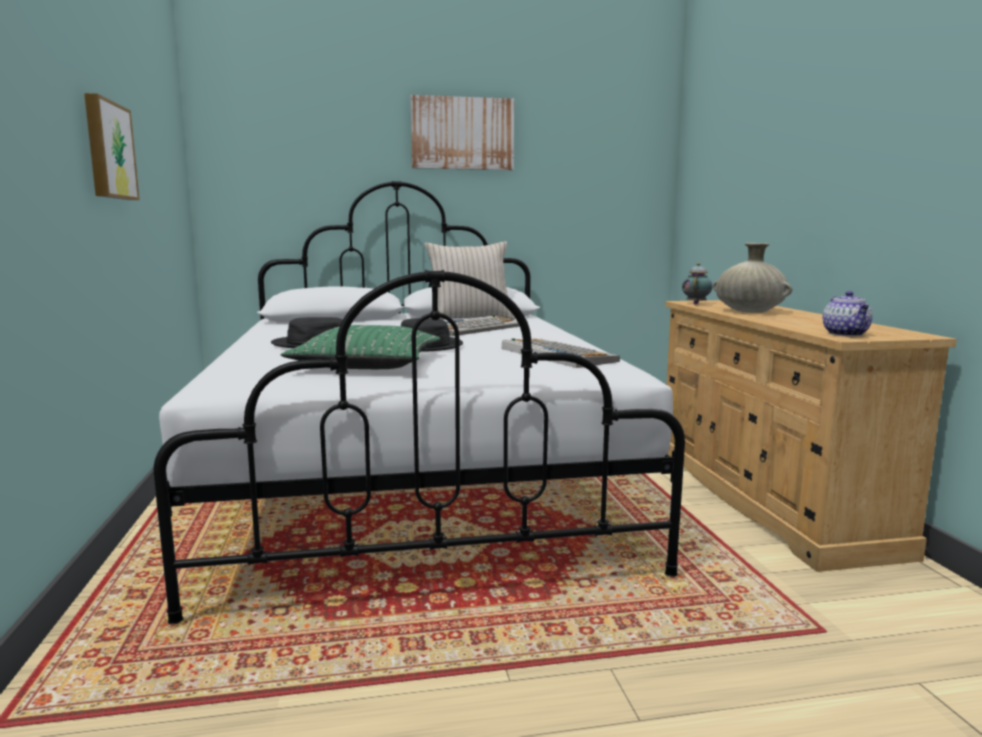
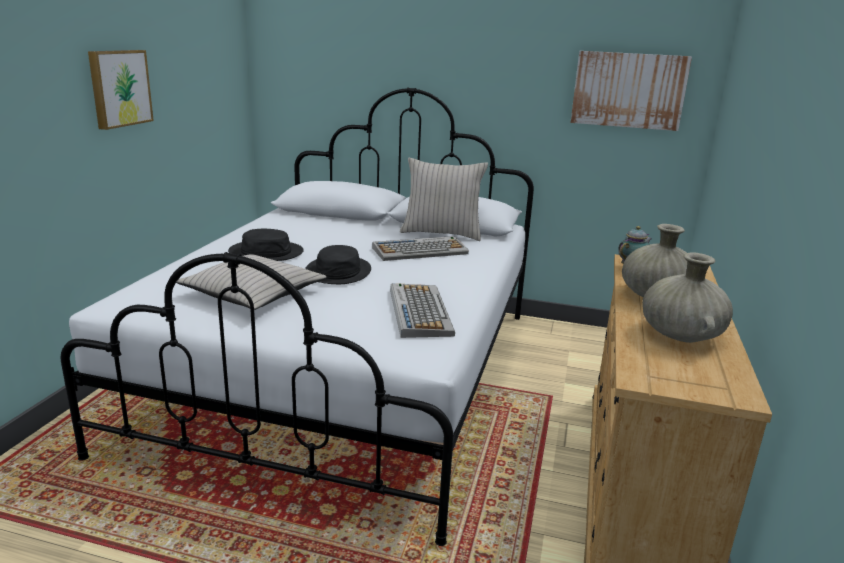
camera: 25 degrees right, 10 degrees up
green pillow [280,325,441,369] -> beige pillow [176,254,327,310]
picture [411,95,514,170] -> picture moved to [571,51,692,131]
teapot [822,291,873,336] -> none
none -> beige vase [642,252,733,343]

